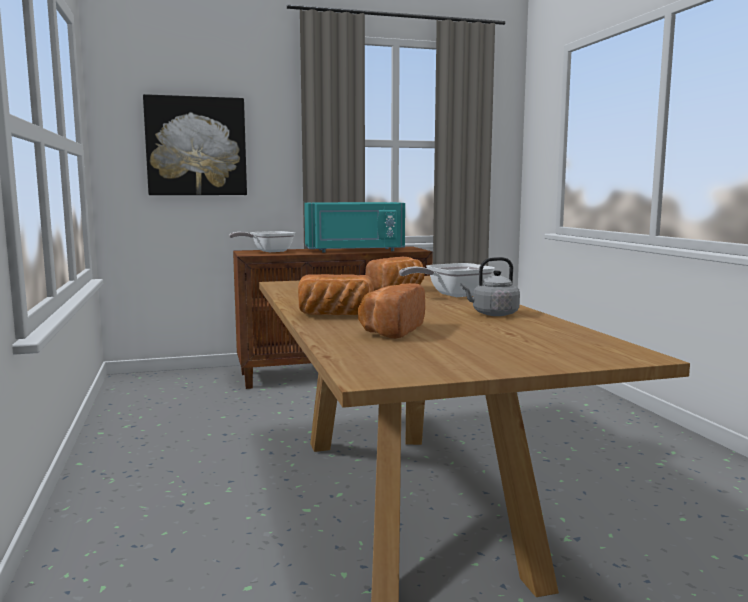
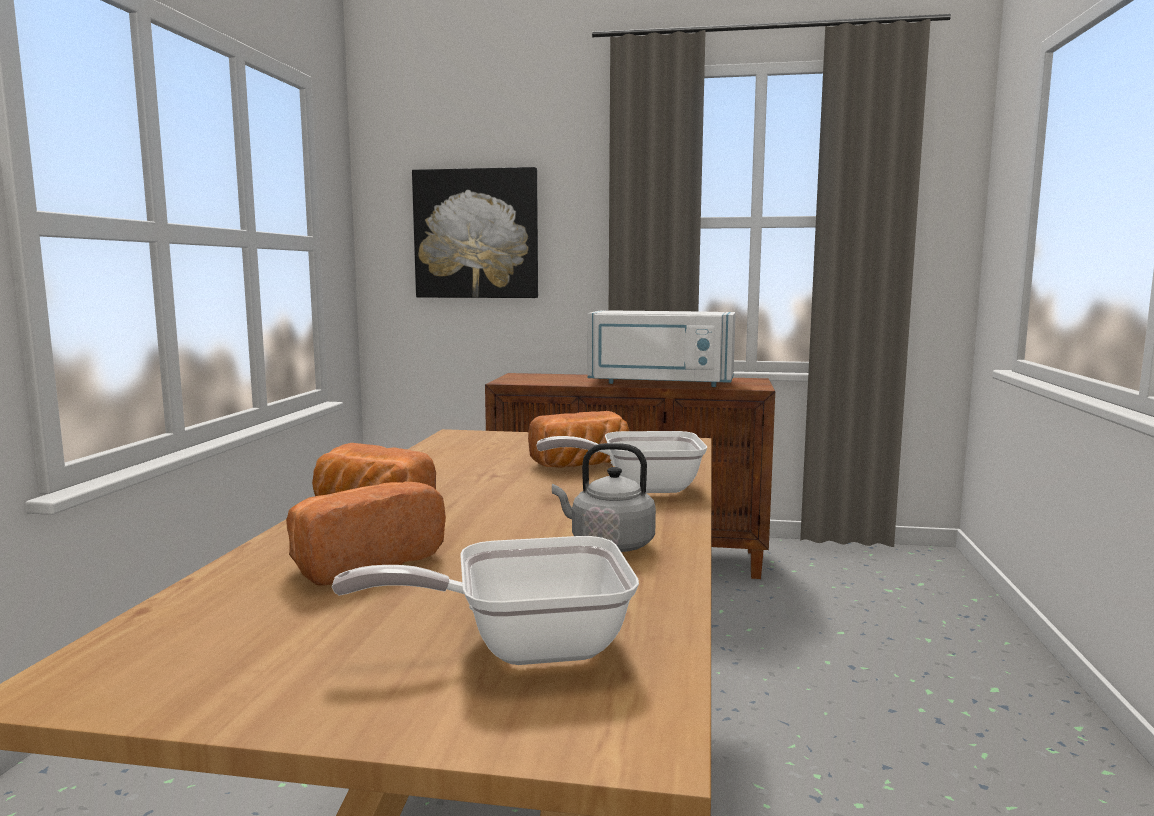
camera: 25 degrees right, 0 degrees up
frying pan [229,231,295,252] -> frying pan moved to [332,536,639,665]
turquoise microwave [304,202,405,253] -> white microwave [588,310,736,387]

